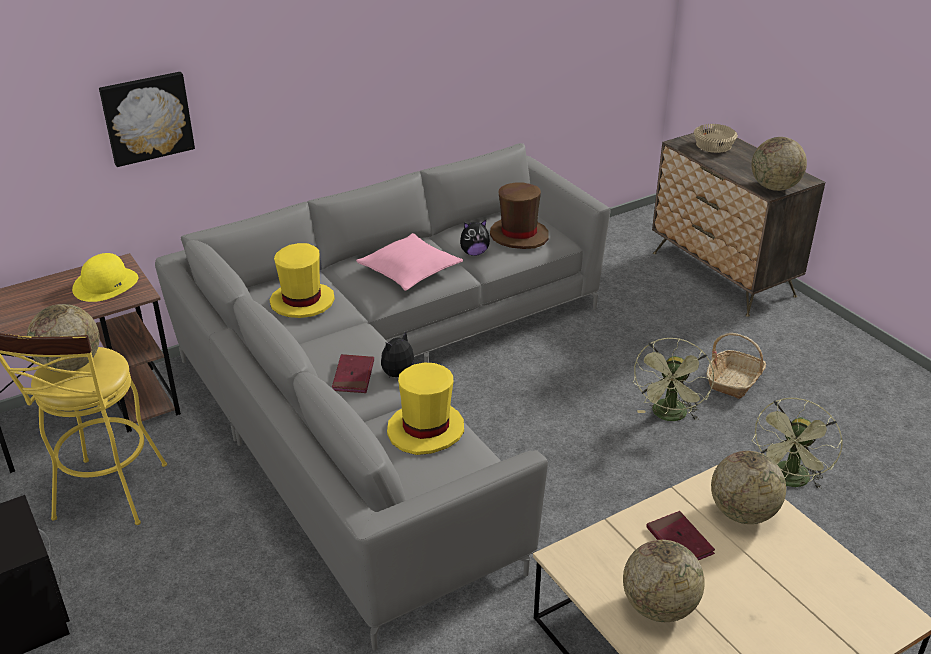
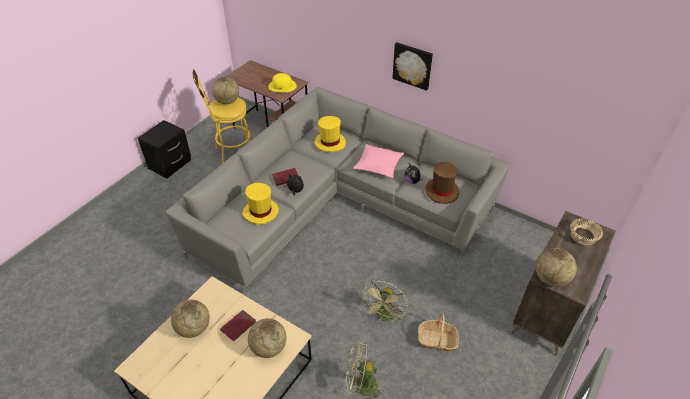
camera: 65 degrees right, 10 degrees up
picture [99,72,195,167] -> picture moved to [392,42,433,91]
green fan [633,338,714,421] -> green fan turned 60 degrees counterclockwise [362,281,407,323]

